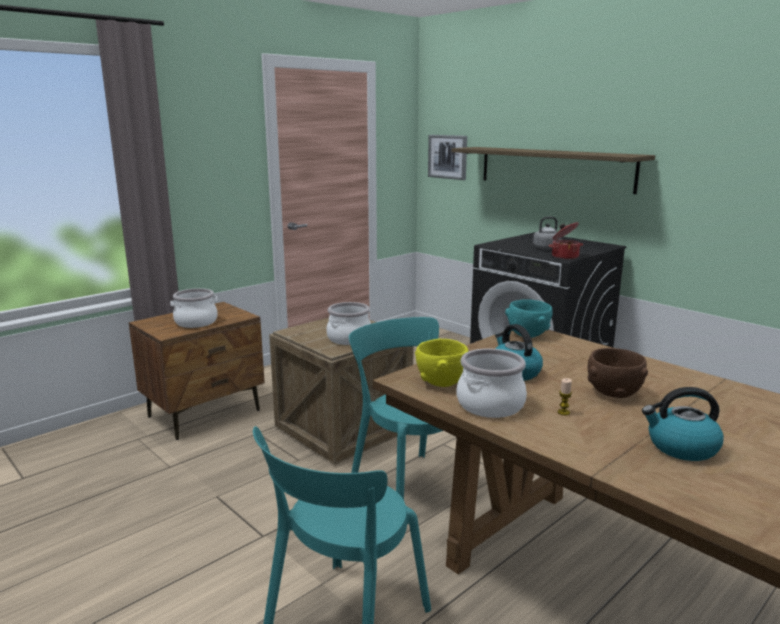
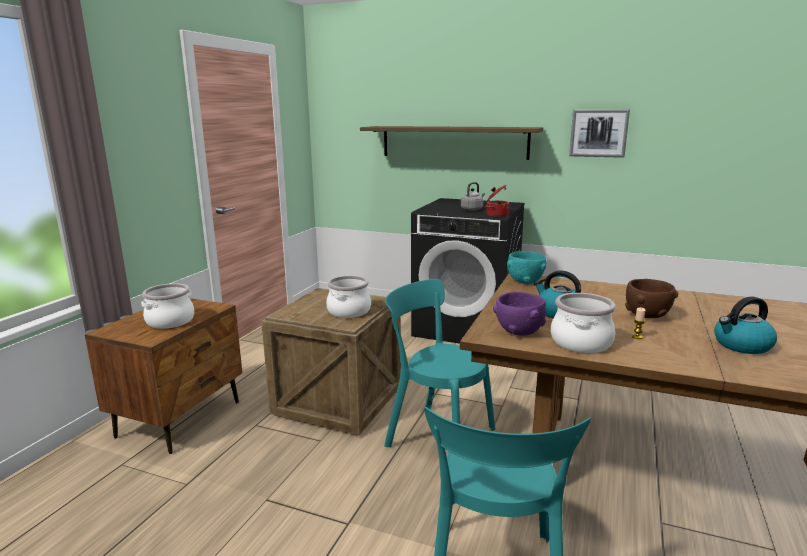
camera: 25 degrees left, 0 degrees up
yellow bowl [415,339,469,387] -> purple bowl [493,292,546,336]
picture [428,135,467,180] -> picture moved to [569,109,630,158]

